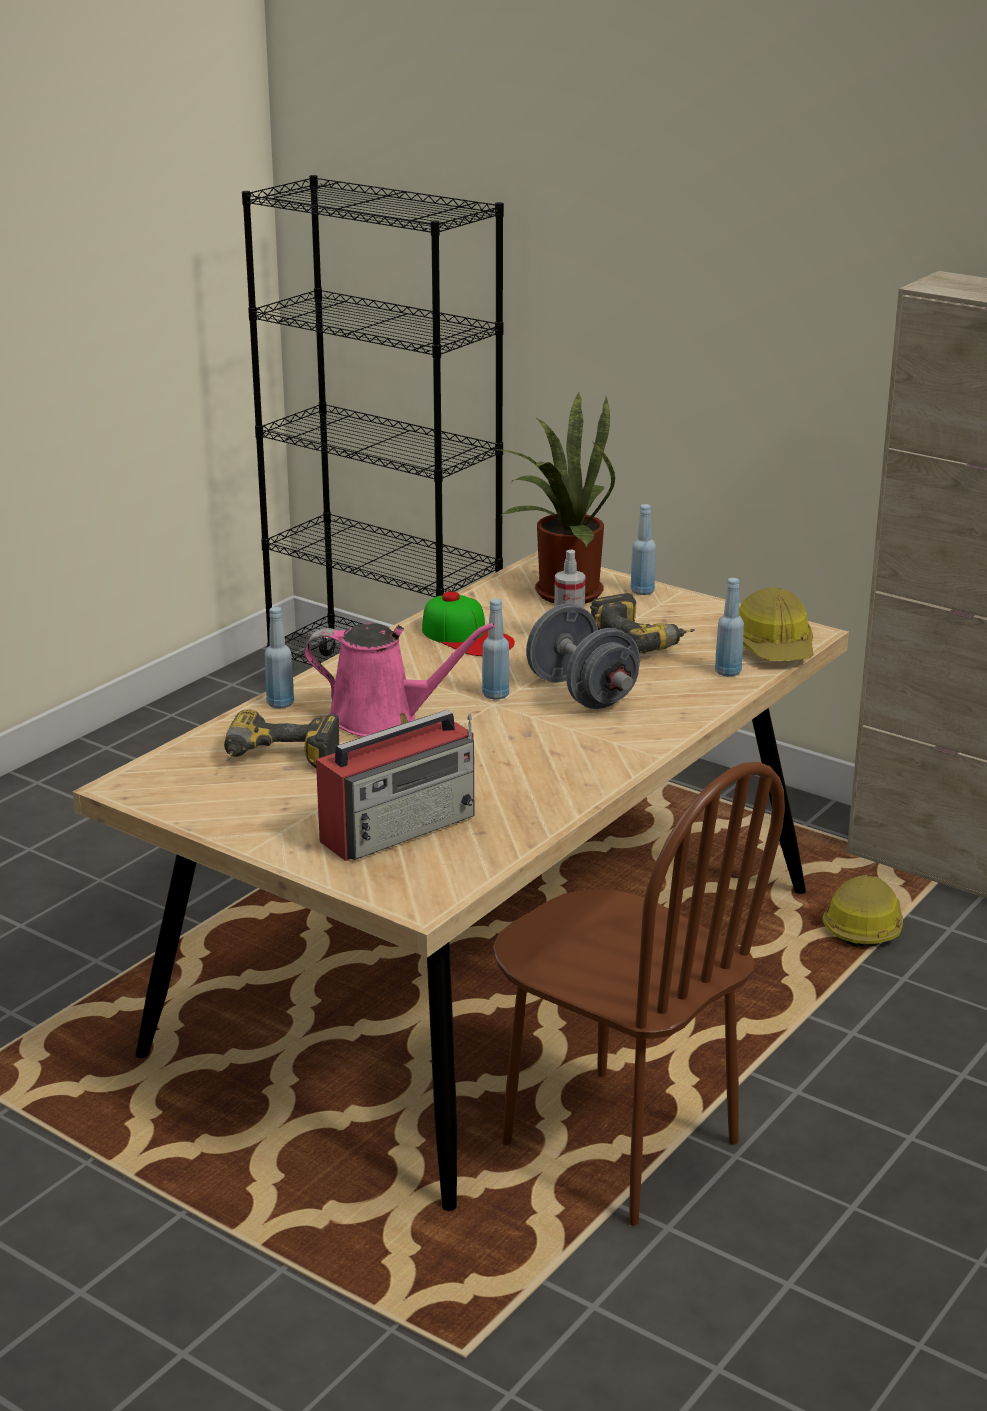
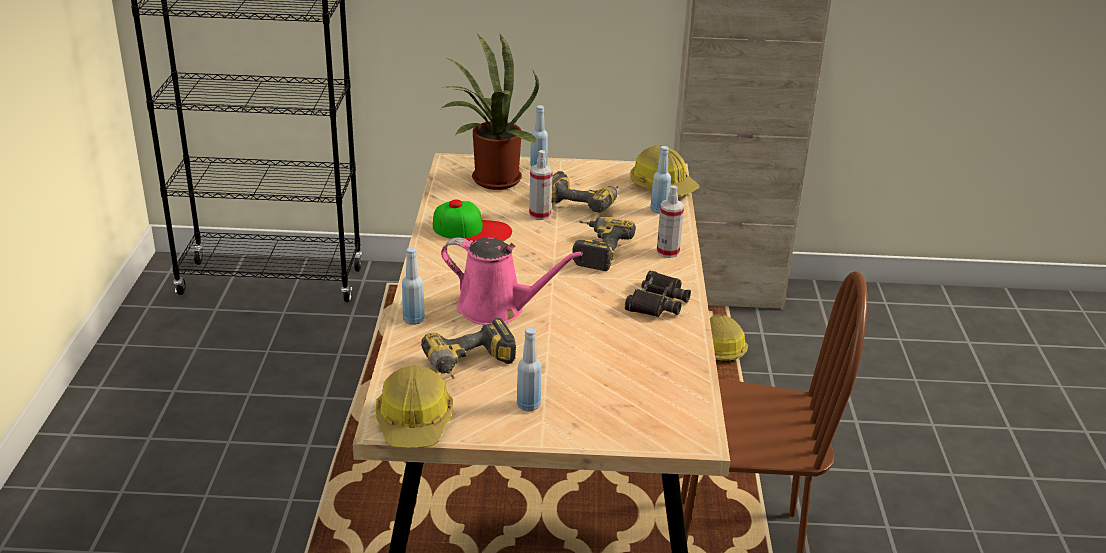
camera: 35 degrees left, 5 degrees up
pink watering can [304,623,495,737] -> pink watering can turned 45 degrees clockwise [441,237,583,325]
radio [316,710,474,861] -> none
blue bottle [482,599,509,700] -> blue bottle moved to [517,328,541,411]
grey dumbbell [526,604,640,709] -> power drill [572,217,636,271]
none -> hard hat [376,366,453,448]
none -> black binoculars [625,271,691,317]
none -> spray bottle [657,186,684,258]

